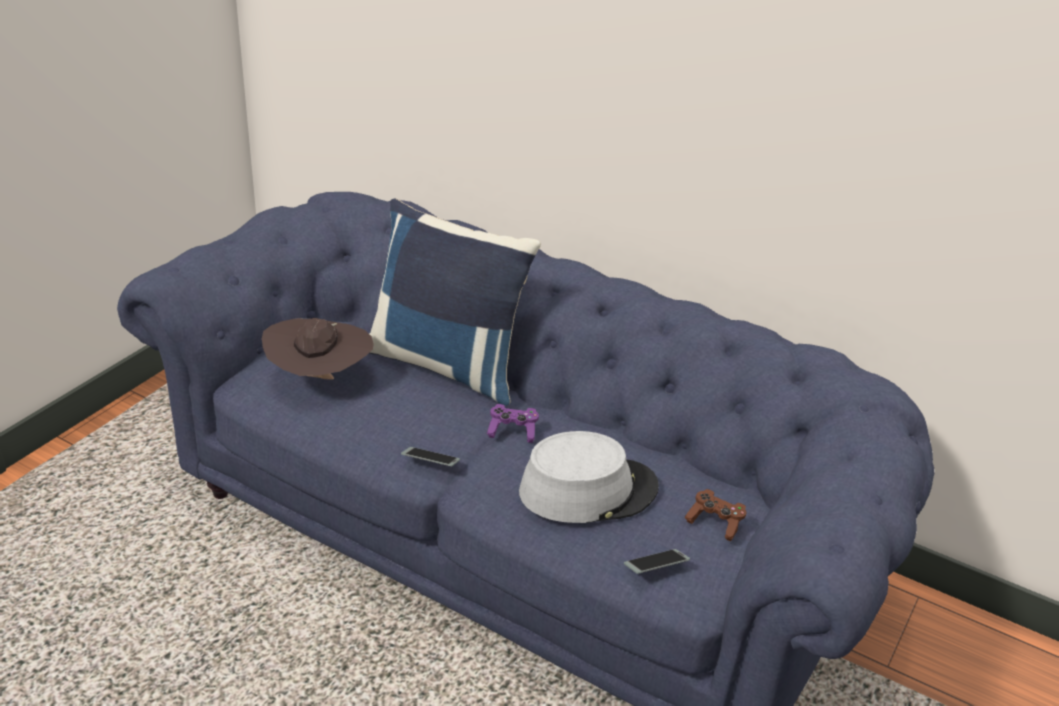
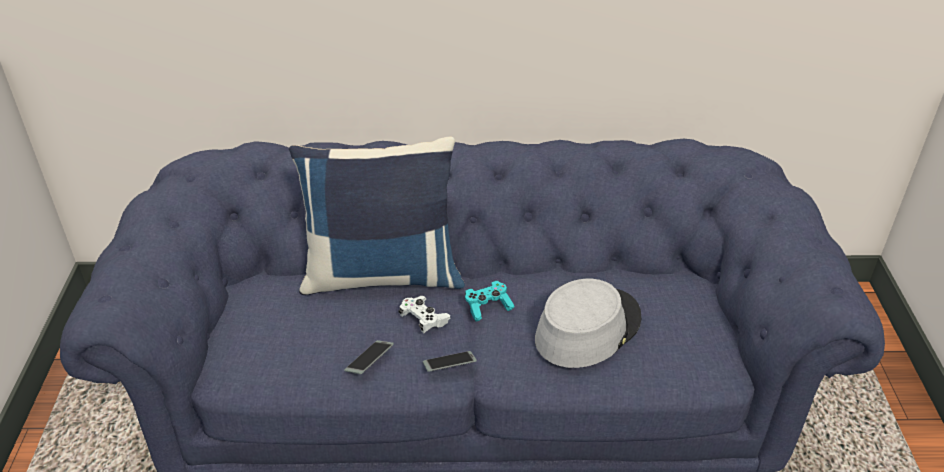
camera: 30 degrees left, 5 degrees up
brown hat [262,318,374,380] -> none
purple game controller [487,404,539,443] -> turquoise game controller [465,281,515,322]
phone [624,549,690,574] -> phone moved to [344,340,394,374]
brown game controller [685,489,747,541] -> none
none -> white game controller [398,296,451,333]

